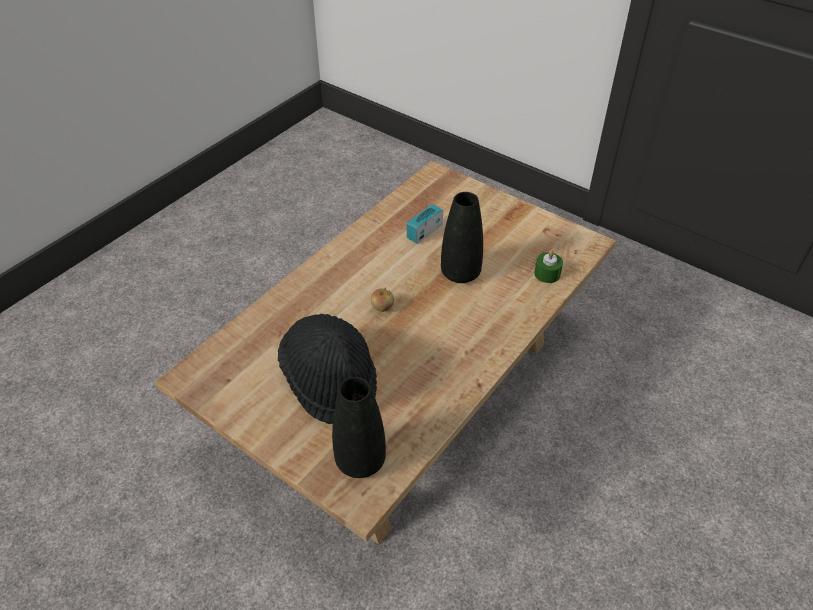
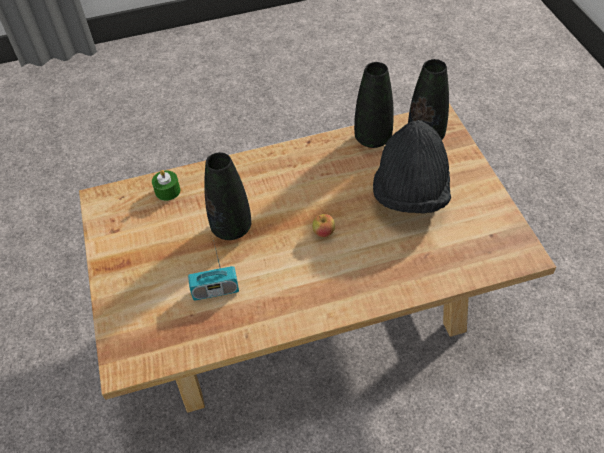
camera: 140 degrees left, 5 degrees up
none -> black vase [354,62,394,148]

